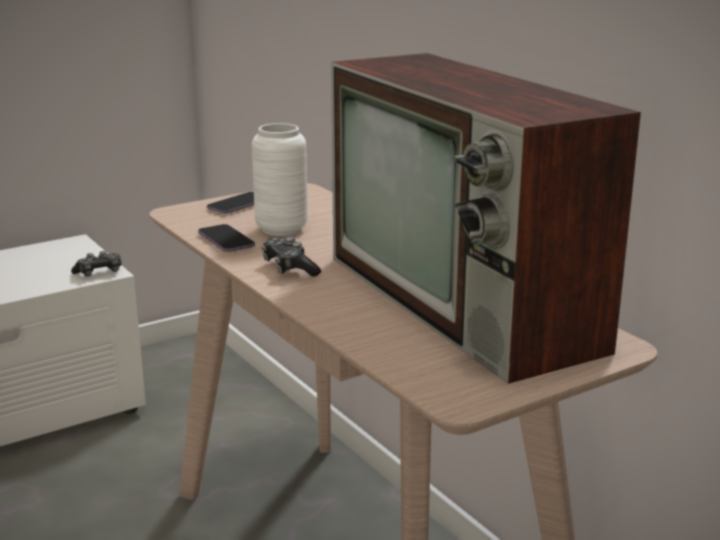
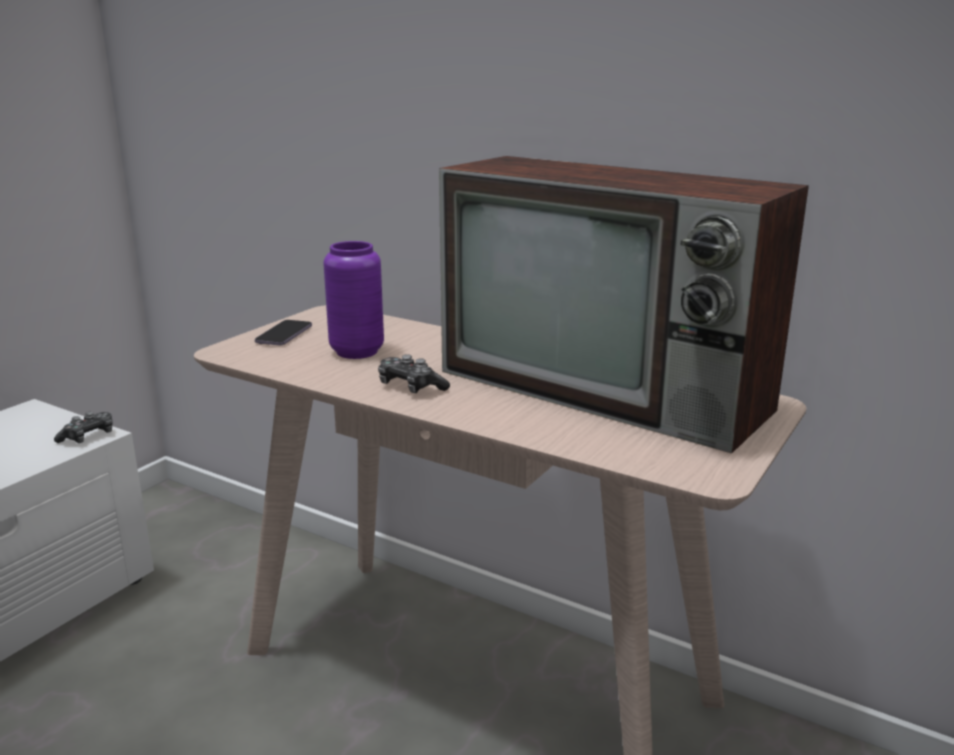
camera: 25 degrees left, 0 degrees up
phone [198,224,255,252] -> none
white vase [252,123,308,236] -> purple vase [323,241,384,359]

